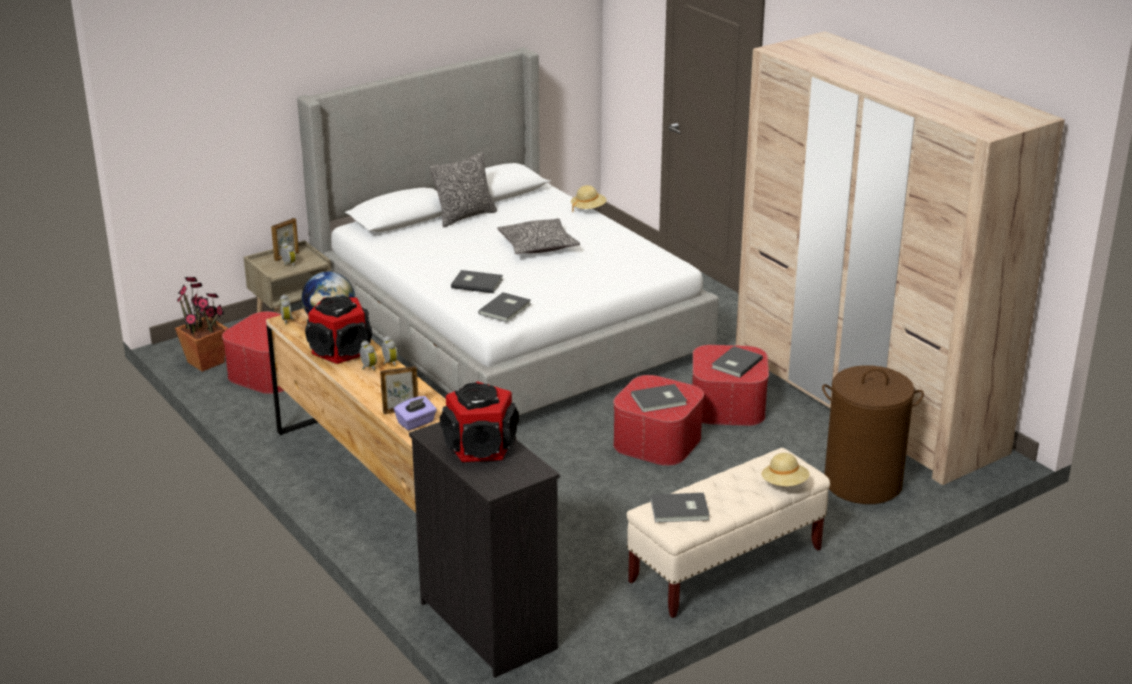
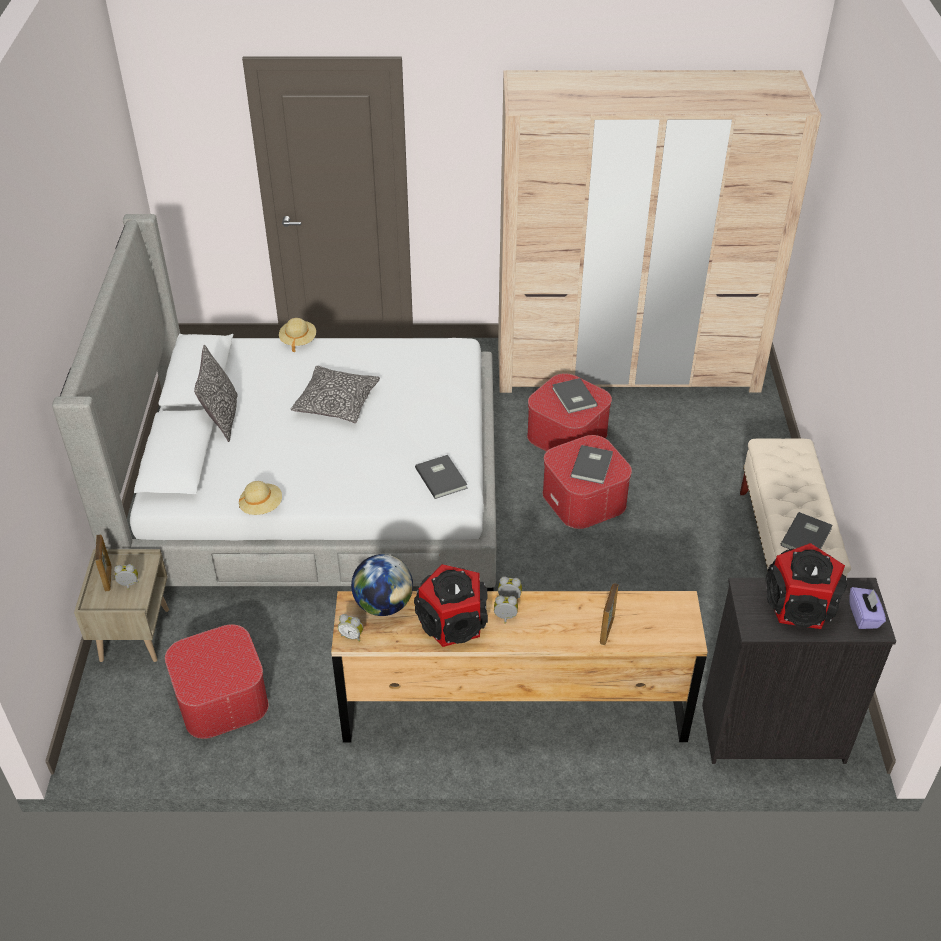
camera: 55 degrees left, 15 degrees up
potted plant [175,277,229,372] -> none
purple tissue box [394,396,437,431] -> purple tissue box moved to [849,587,886,629]
grey book [451,270,503,293] -> none
beige hat [762,453,810,486] -> beige hat moved to [239,481,282,515]
brown laundry basket [822,365,924,504] -> none

